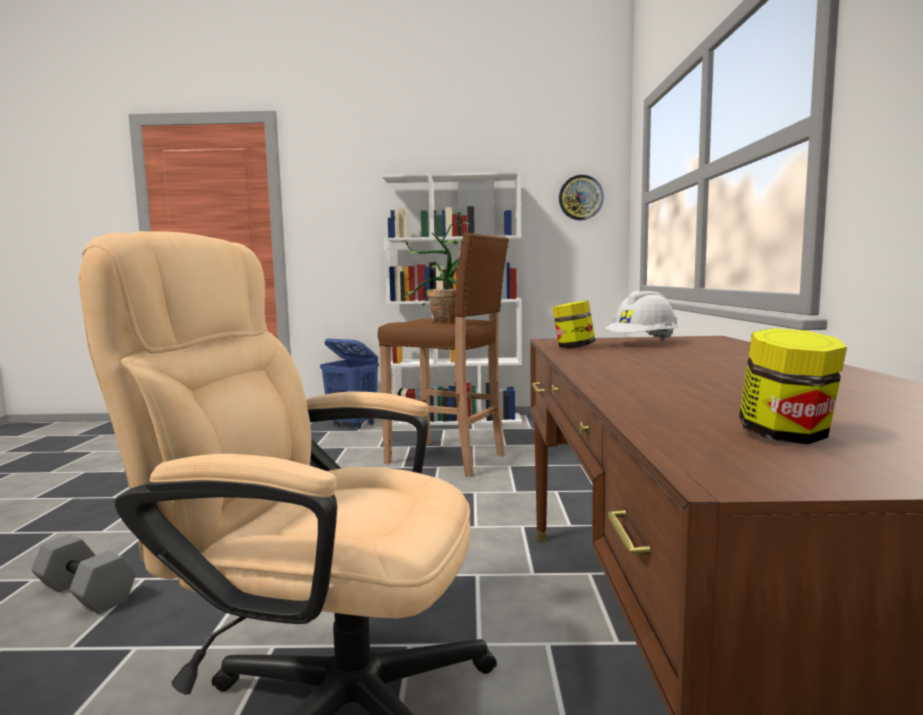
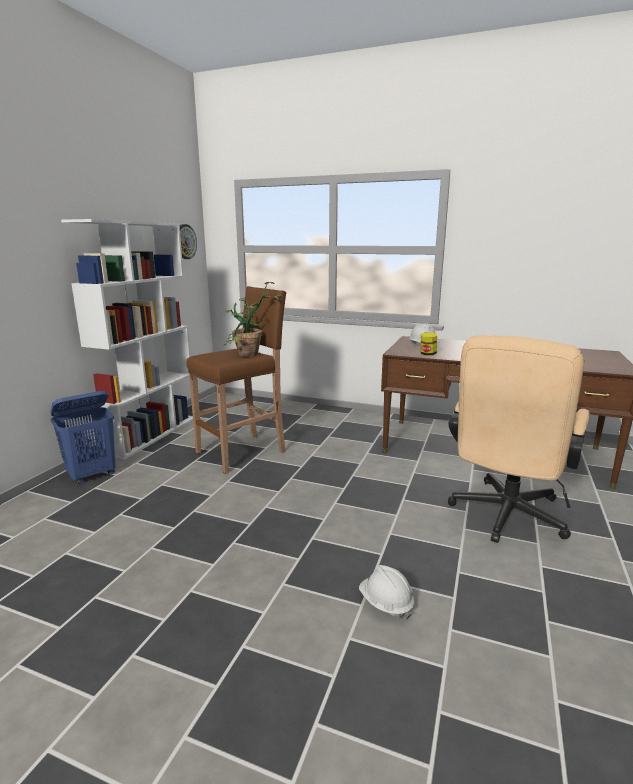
camera: 70 degrees left, 10 degrees up
grey dumbbell [32,534,136,614] -> white hard hat [359,565,414,619]
jar [739,328,847,444] -> none

